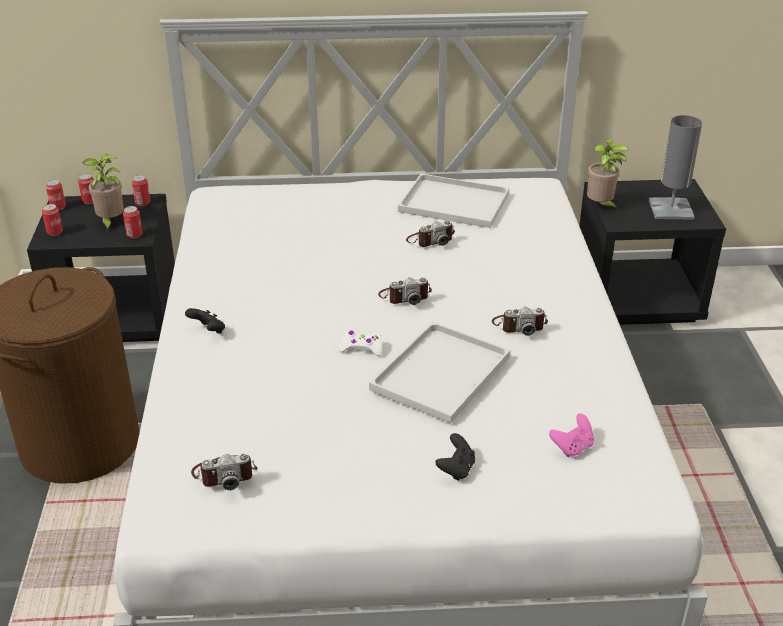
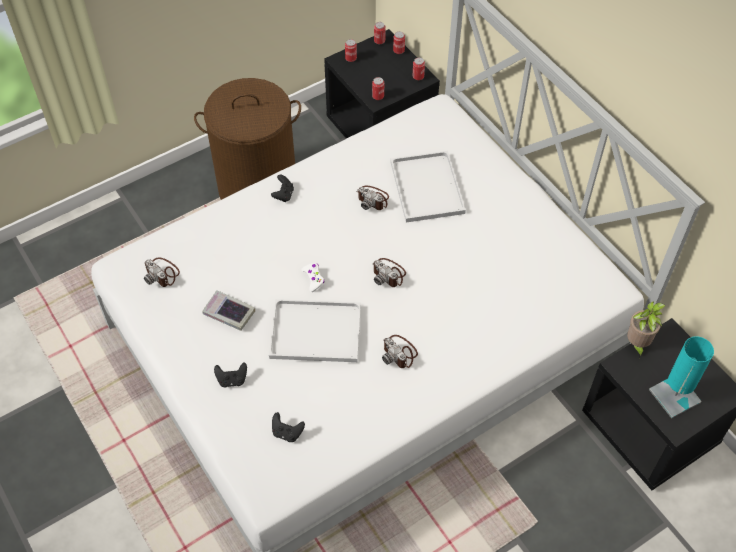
camera: 60 degrees right, 20 degrees up
potted plant [83,155,124,232] -> none
white tray [398,173,510,228] -> white tray moved to [391,151,466,222]
camera [406,220,455,247] -> camera moved to [357,186,389,210]
pink game controller [549,413,594,457] -> black game controller [272,412,305,442]
grey table lamp [649,115,702,220] -> turquoise table lamp [649,336,714,418]
none -> book [202,290,255,331]

